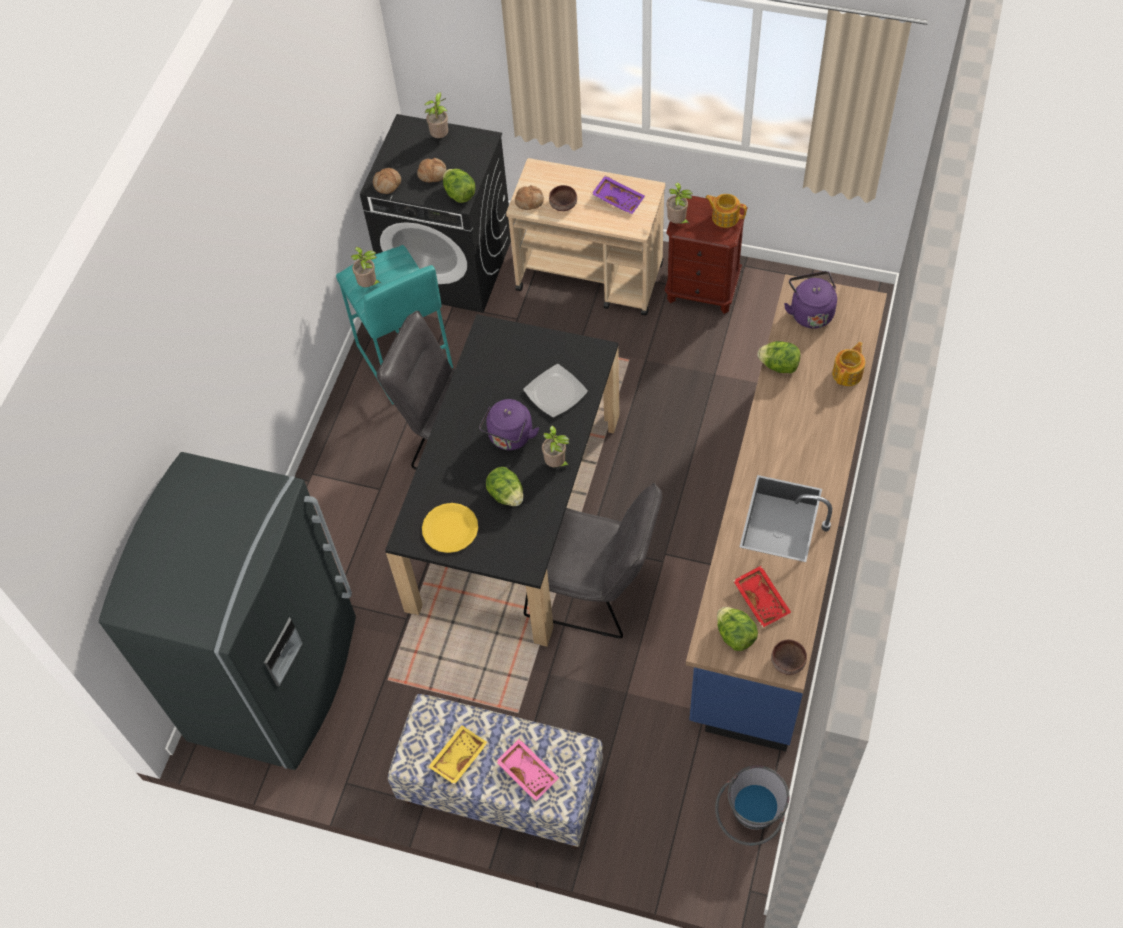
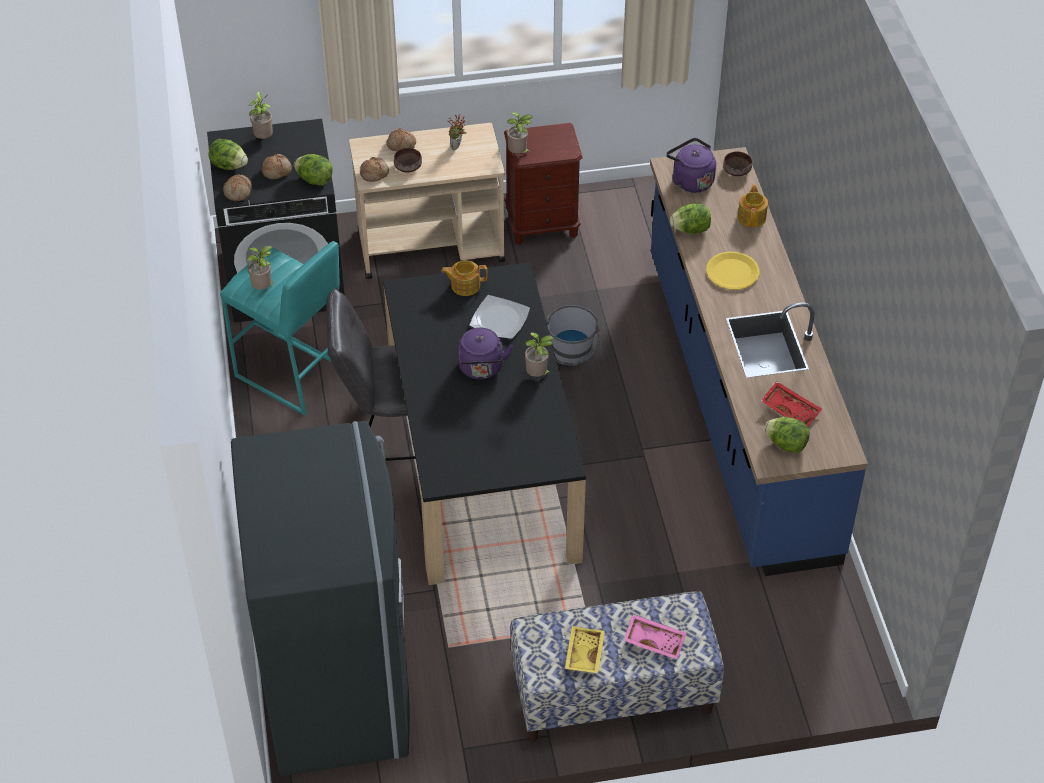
camera: 30 degrees left, 10 degrees down
yellow plate [422,503,478,553] -> yellow plate moved to [706,252,760,290]
lettuce [486,467,523,506] -> lettuce moved to [209,139,248,170]
grey chair [524,483,662,638] -> none
purple tray [592,176,645,215] -> potted plant [448,114,467,151]
teapot [705,194,747,228] -> teapot moved to [441,260,488,296]
grey bucket [715,765,789,846] -> grey bucket moved to [546,305,601,366]
brown bowl [771,640,807,675] -> brown bowl moved to [723,151,752,176]
none -> bread [387,128,416,151]

